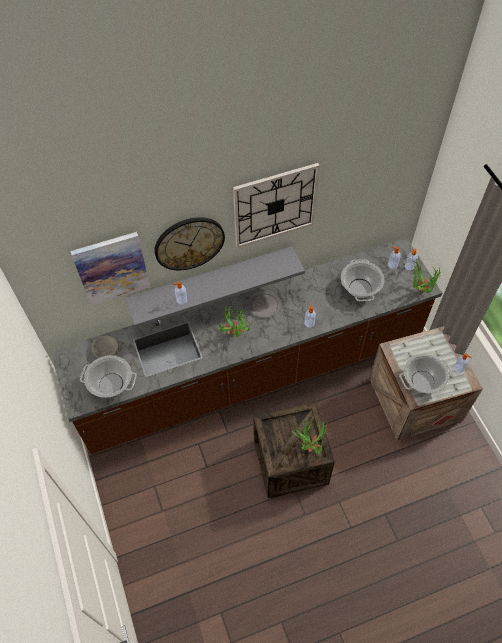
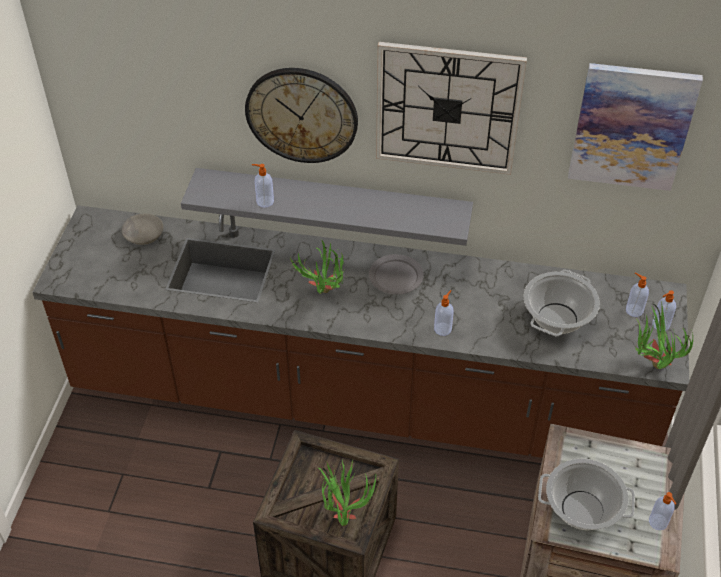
camera: 30 degrees right, 10 degrees down
picture [70,232,150,306] -> picture moved to [568,63,703,191]
cooking pot [80,355,137,398] -> none

